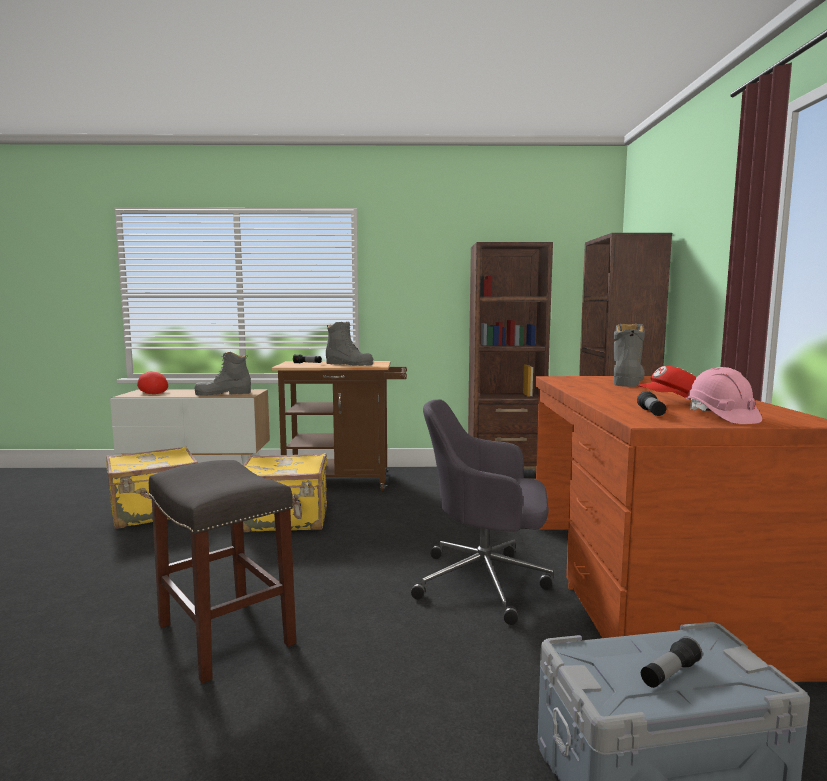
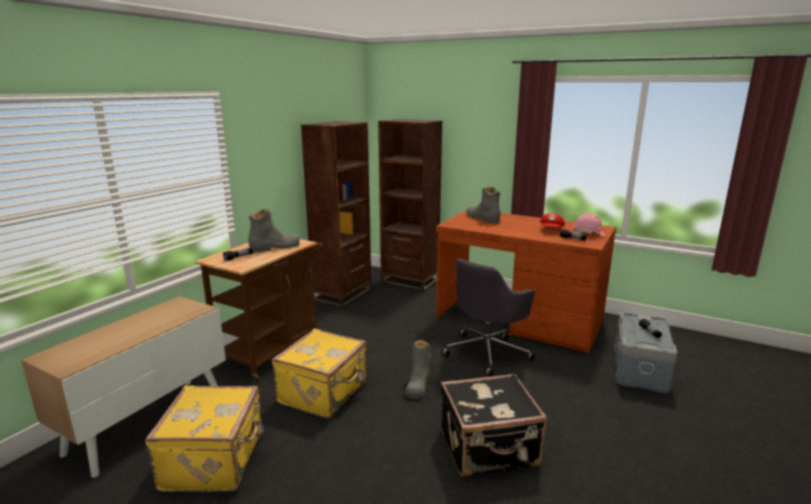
camera: 60 degrees left, 10 degrees up
red cap [137,371,168,394] -> none
grey stool [148,460,296,684] -> black suitcase [441,373,547,477]
grey boot [194,352,251,395] -> grey boot moved to [405,340,431,399]

